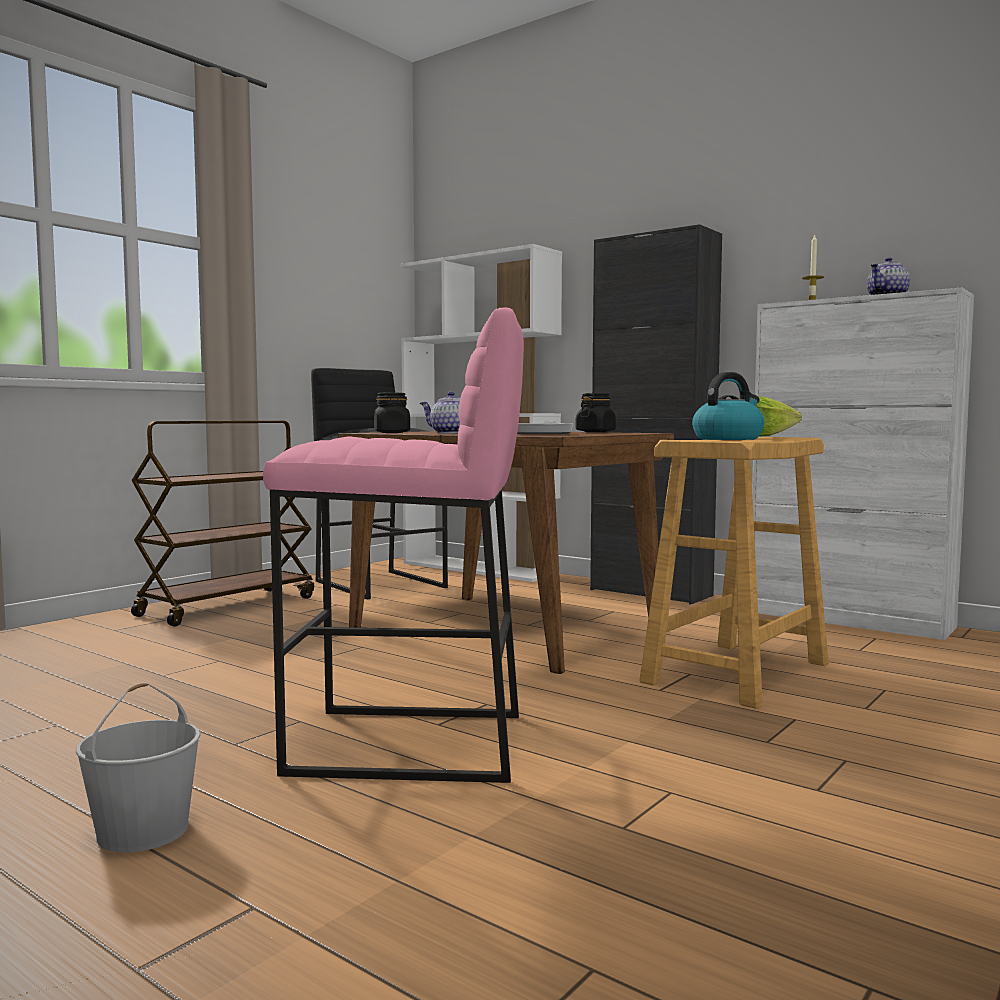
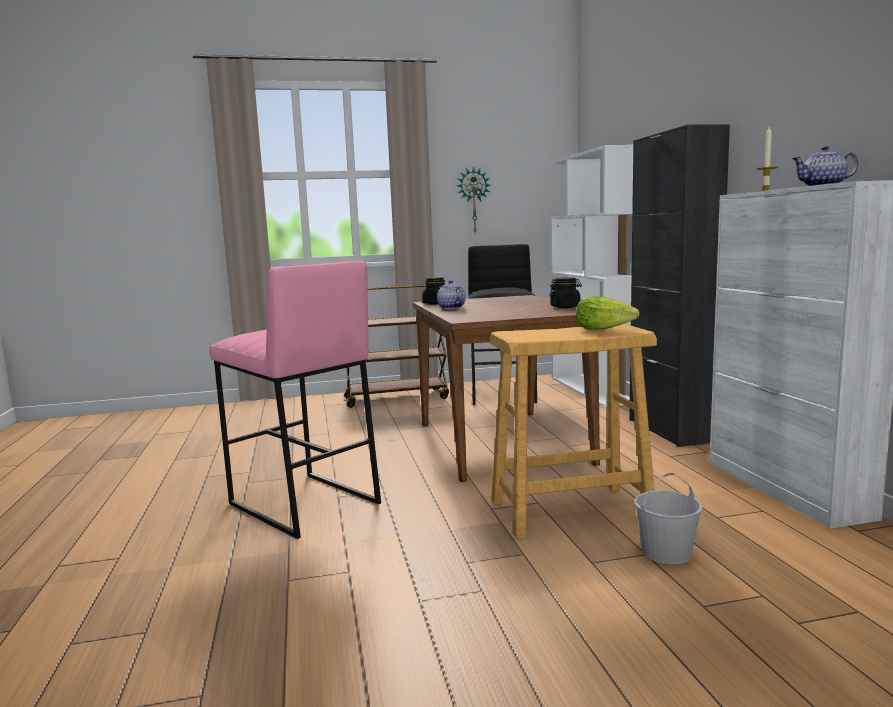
camera: 40 degrees right, 5 degrees up
white bucket [76,683,200,852] -> white bucket moved to [635,473,702,564]
frying pan [517,421,573,434] -> none
kettle [692,372,765,440] -> none
none -> wall clock [457,166,490,233]

